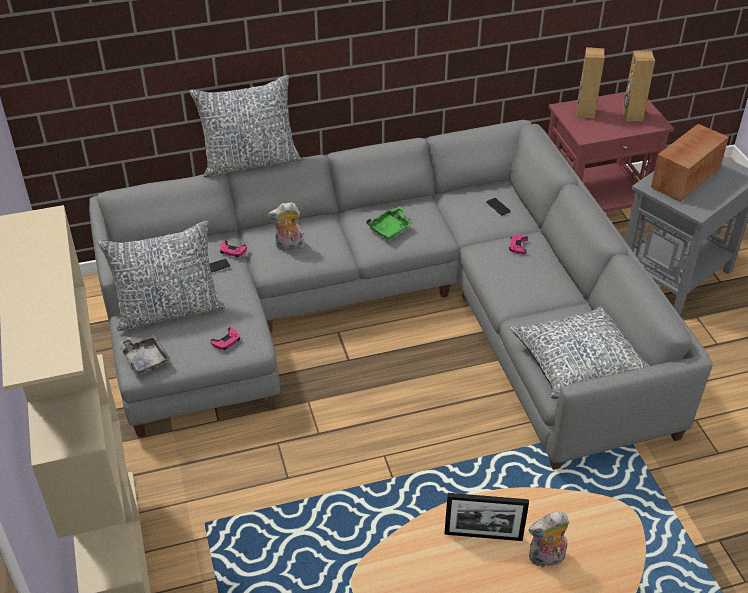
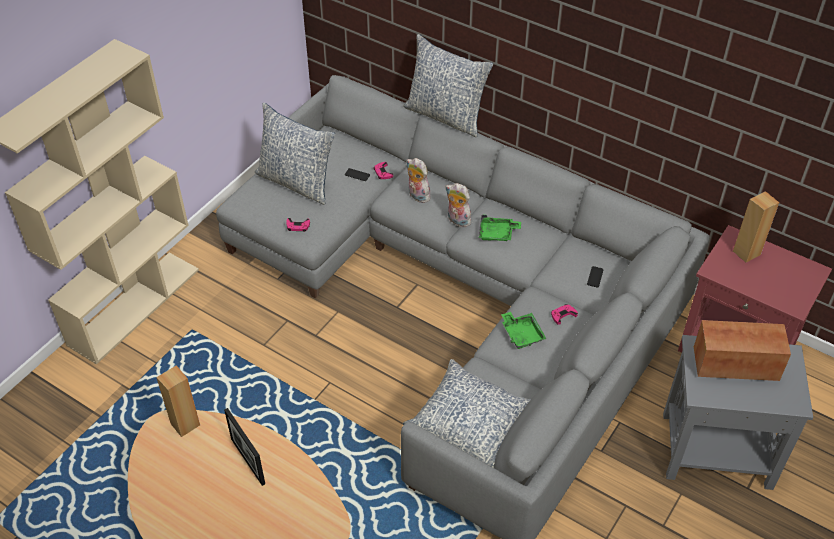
camera: 50 degrees right, 5 degrees up
grey tray [119,334,170,374] -> none
plush toy [529,511,570,568] -> plush toy moved to [445,183,471,228]
brown speaker [622,51,655,121] -> brown speaker moved to [156,365,200,437]
none -> green tray [501,312,546,349]

